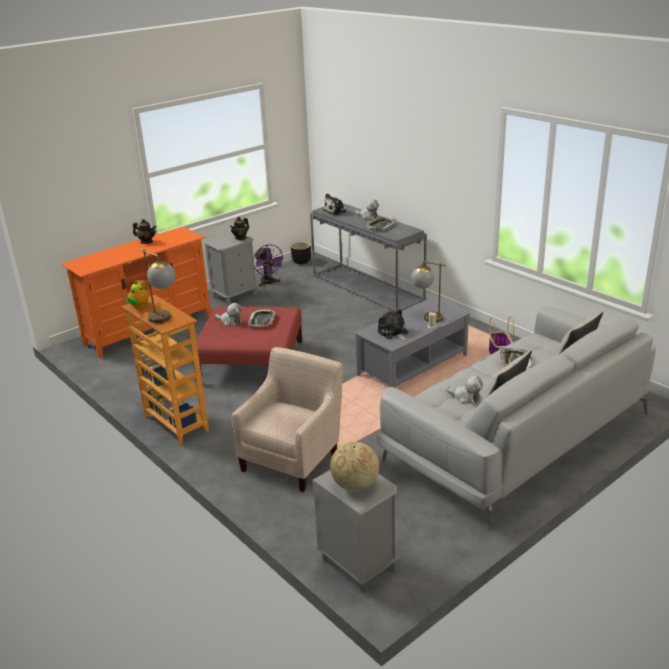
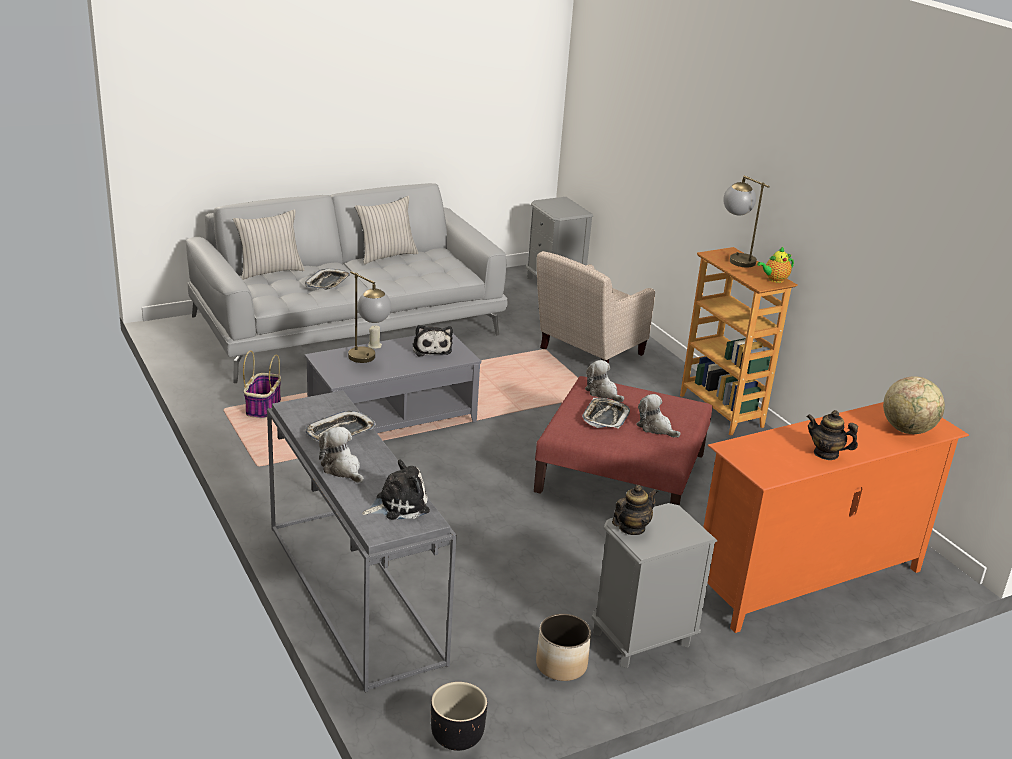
camera: 170 degrees left, 0 degrees up
teapot [124,280,149,308] -> teapot turned 150 degrees counterclockwise [757,247,794,283]
purple fan [254,244,285,287] -> planter [536,614,591,681]
globe [330,442,379,491] -> globe moved to [883,376,945,434]
plush toy [446,376,483,404] -> plush toy moved to [585,360,624,402]

